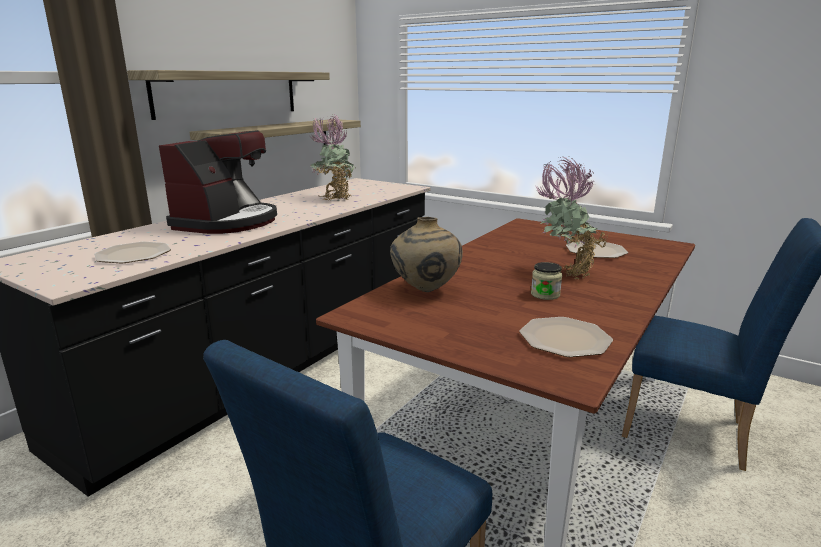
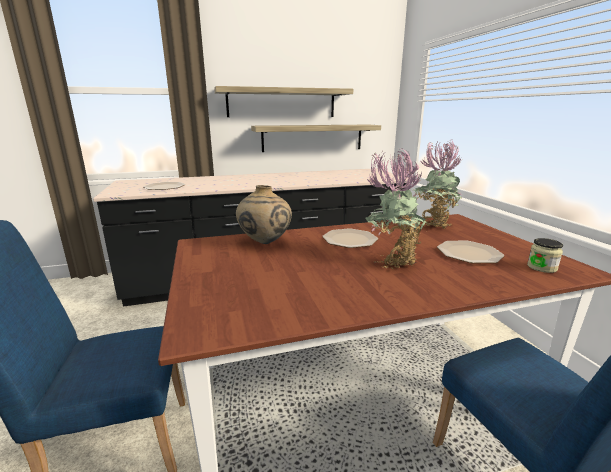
camera: 40 degrees right, 0 degrees up
coffee machine [159,130,277,234] -> none
potted plant [310,114,356,200] -> potted plant moved to [413,139,462,229]
plate [519,317,613,357] -> plate moved to [322,228,378,248]
jar [531,262,562,300] -> jar moved to [527,238,563,273]

